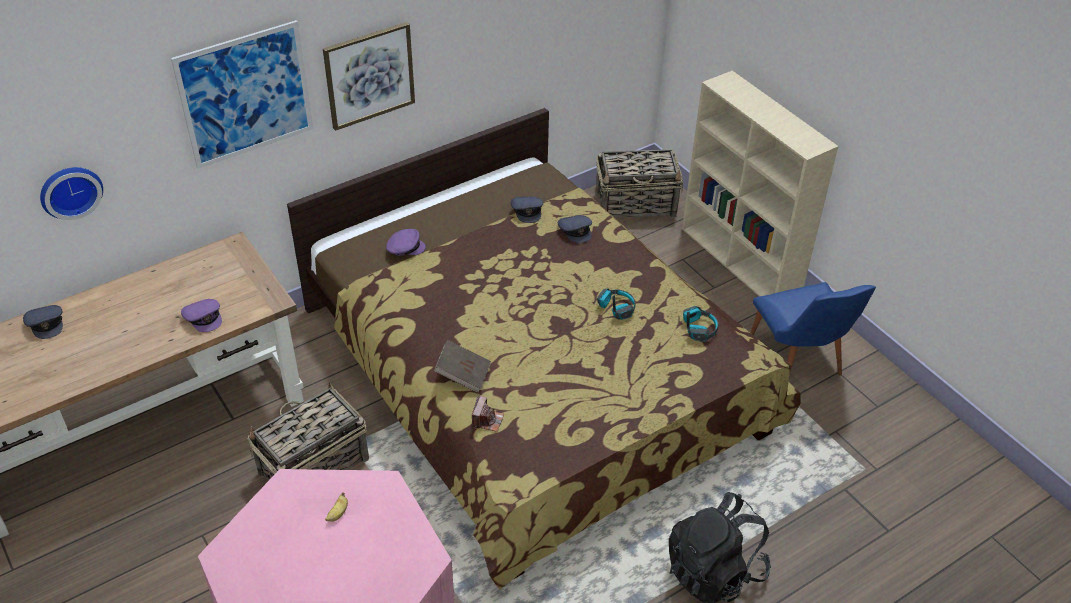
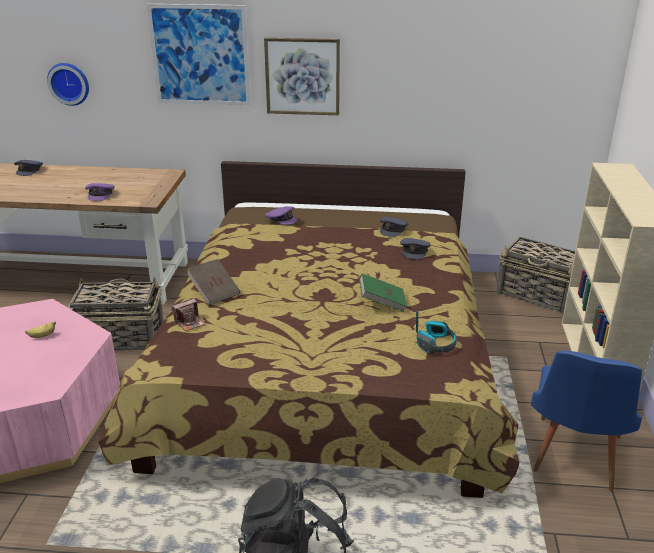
camera: 40 degrees right, 15 degrees down
headphones [597,288,635,320] -> green book [359,273,407,312]

